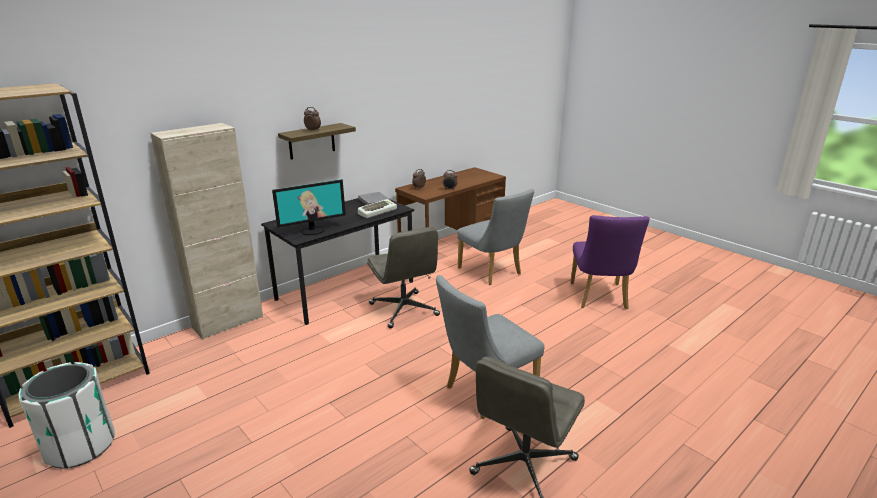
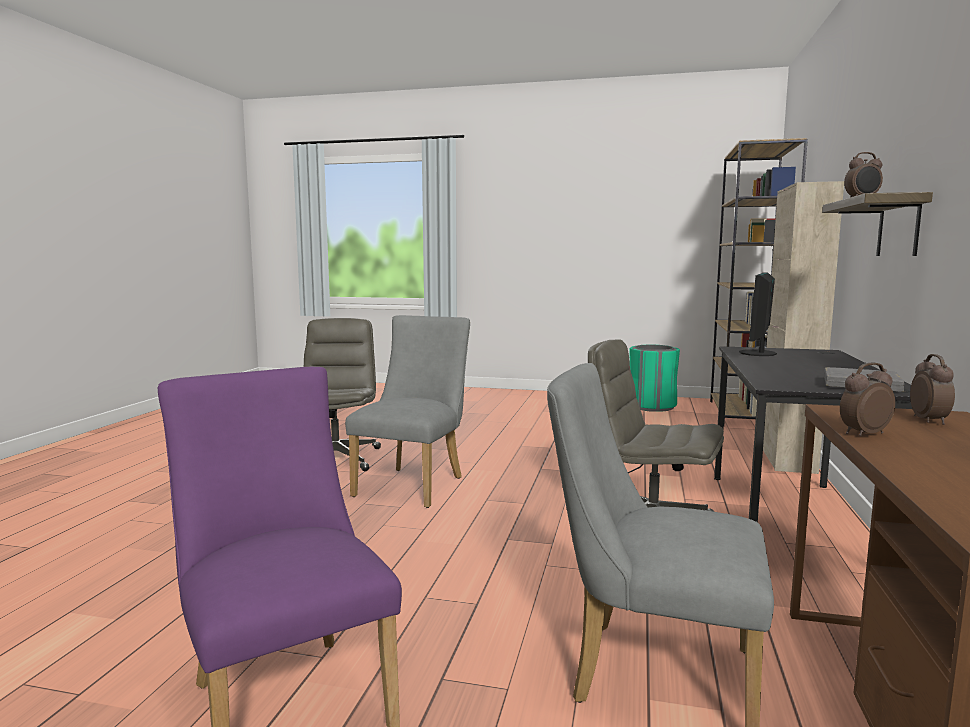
camera: 145 degrees right, 15 degrees down
white trash can [19,362,115,468] -> green trash can [629,345,680,412]
keyboard [358,199,397,218] -> none

